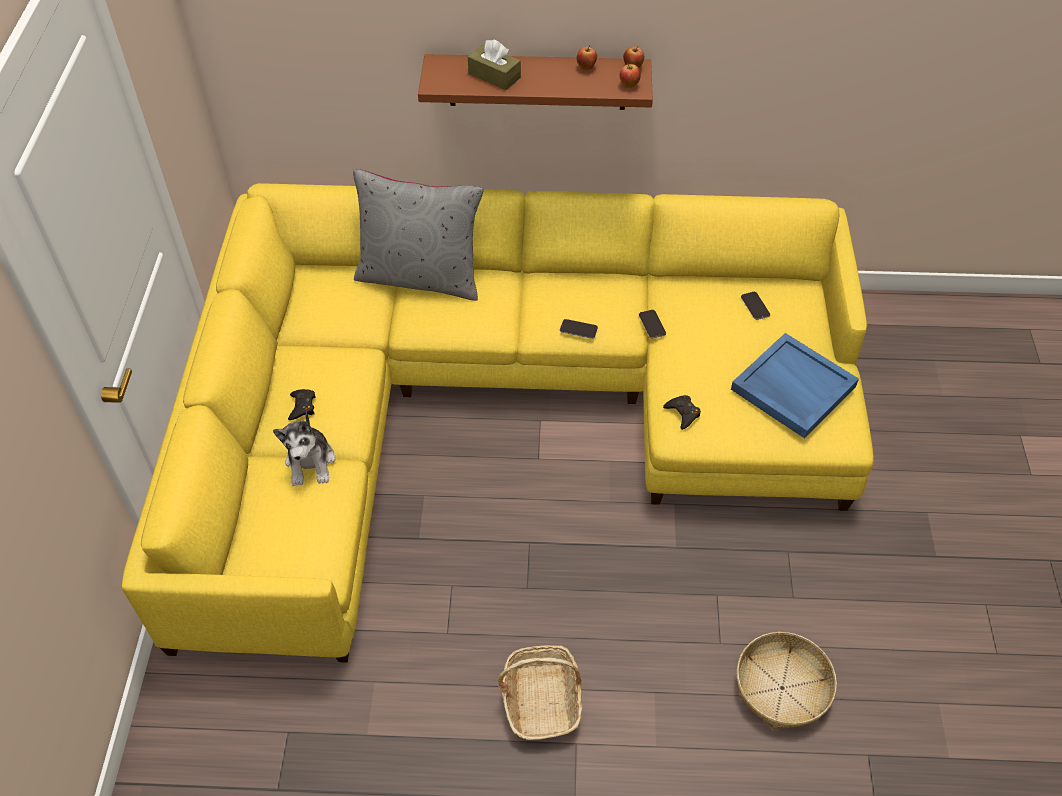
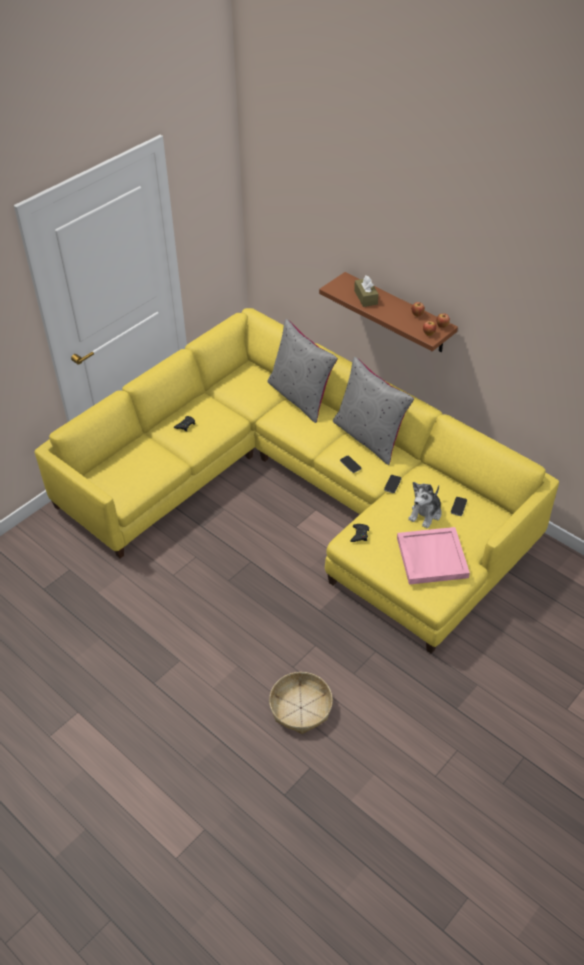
camera: 40 degrees right, 5 degrees down
plush toy [273,412,336,486] -> plush toy moved to [408,482,442,528]
basket [498,645,582,740] -> none
blue tray [731,333,859,438] -> pink tray [397,527,470,585]
none -> grey pillow [333,357,414,465]

